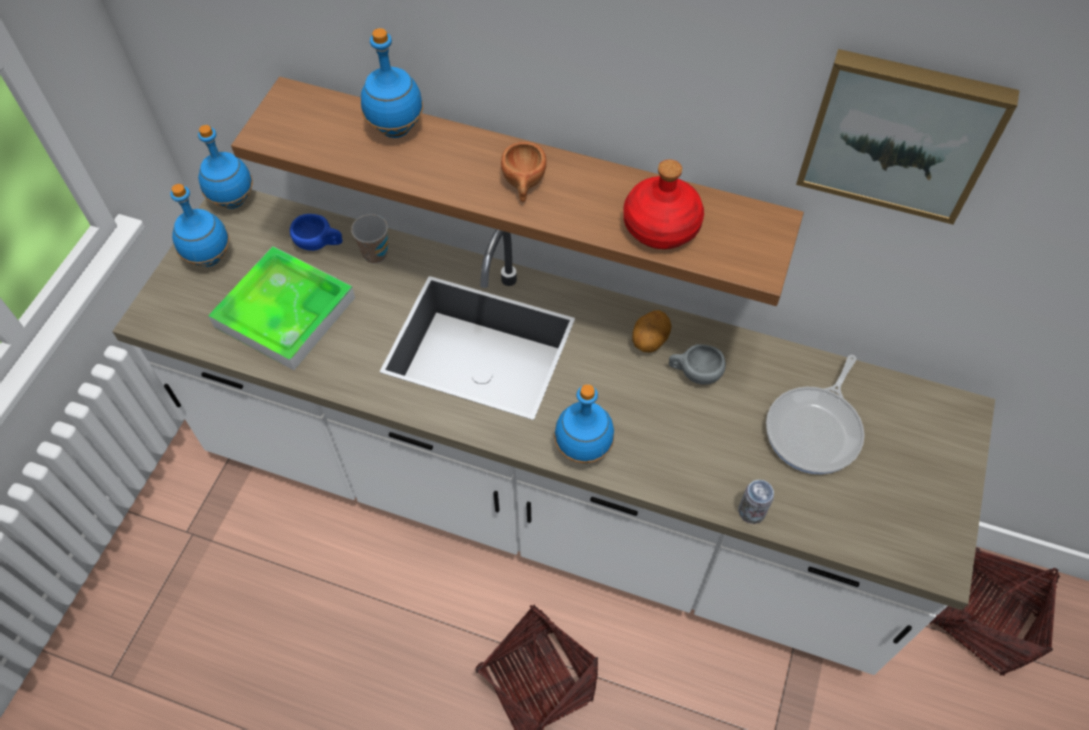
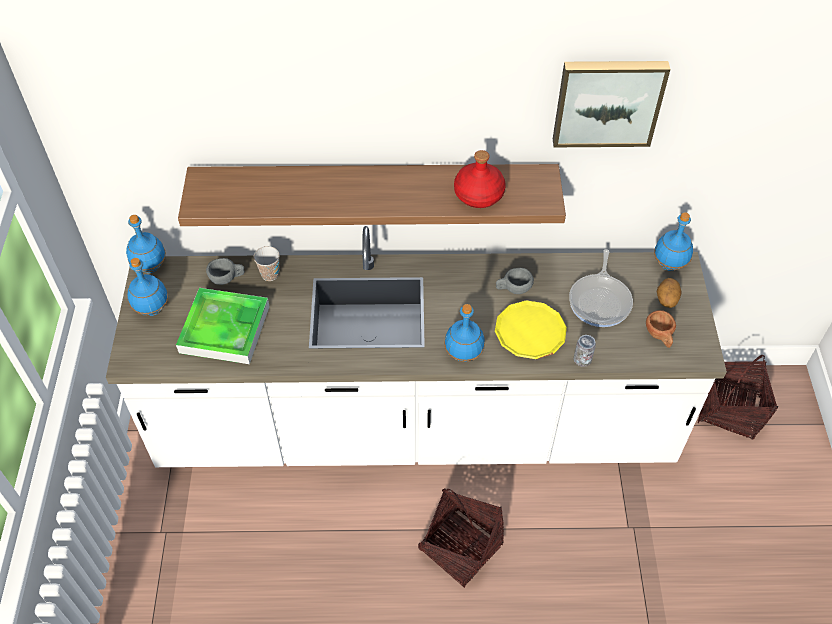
camera: 20 degrees left, 5 degrees down
blue cup [290,214,343,251] -> grey cup [206,258,245,285]
blue bottle [361,28,423,138] -> blue bottle moved to [654,212,693,271]
brown cup [501,142,547,202] -> brown cup moved to [646,310,676,348]
potato [632,310,672,353] -> potato moved to [657,278,682,308]
none -> yellow plate [495,300,567,359]

